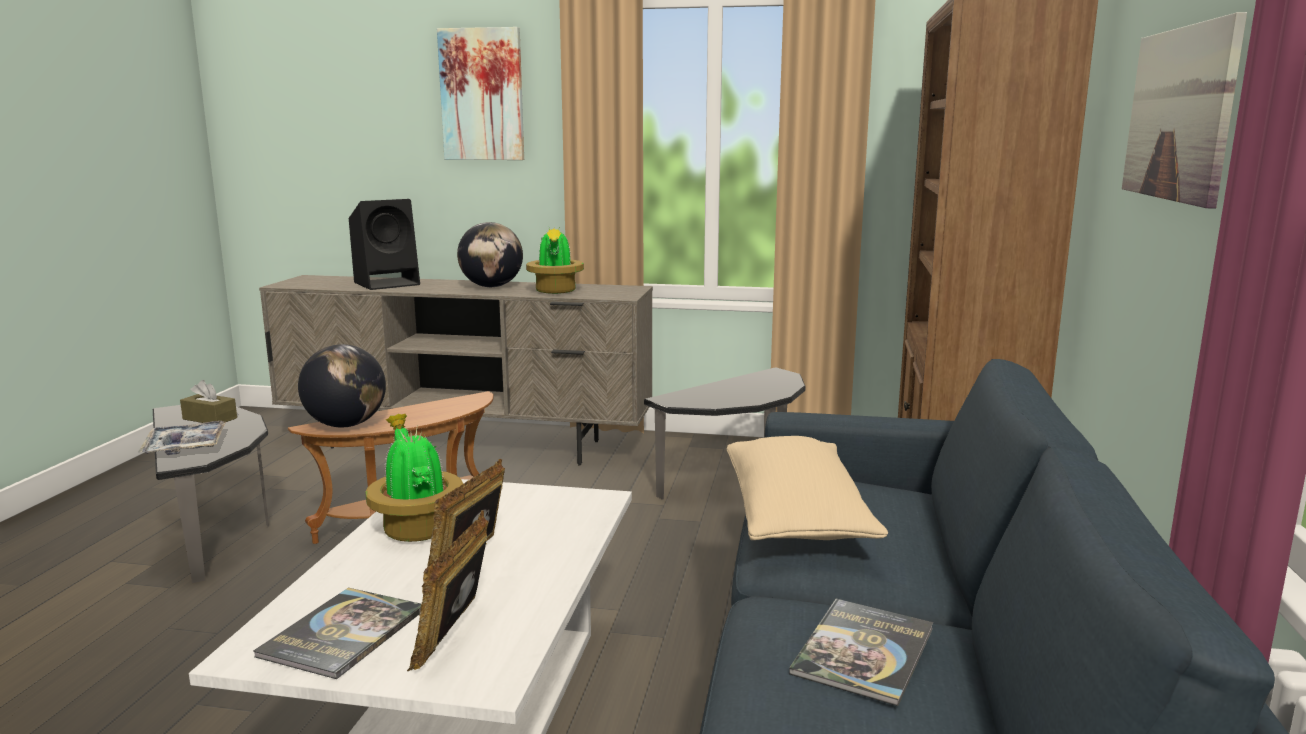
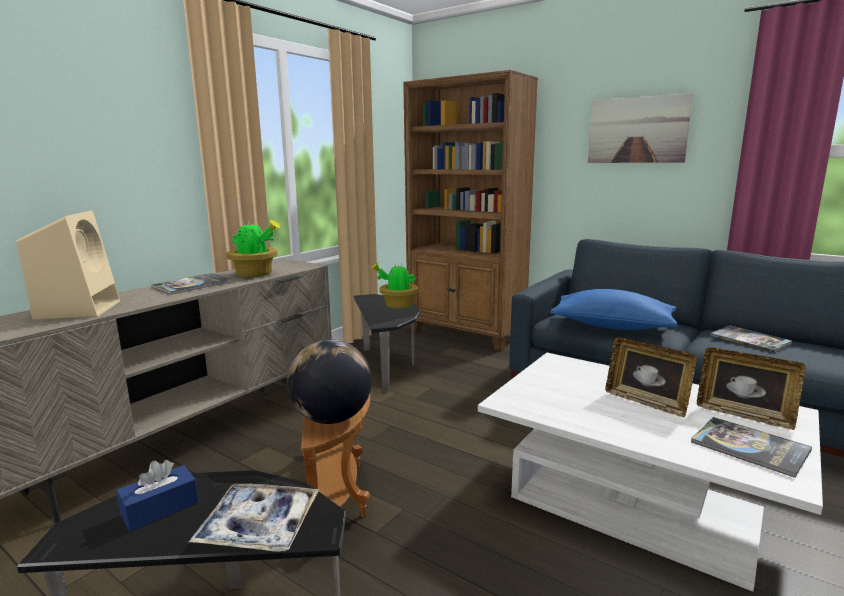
camera: 65 degrees left, 0 degrees up
brown tissue box [180,380,237,423] -> blue tissue box [116,460,199,531]
black speaker [349,199,420,290] -> beige speaker [16,210,120,320]
potted plant [365,414,463,542] -> potted plant moved to [371,263,418,308]
picture [437,27,524,160] -> none
globe [457,222,523,287] -> book [151,273,231,295]
beige pillow [727,436,888,540] -> blue pillow [550,289,678,330]

